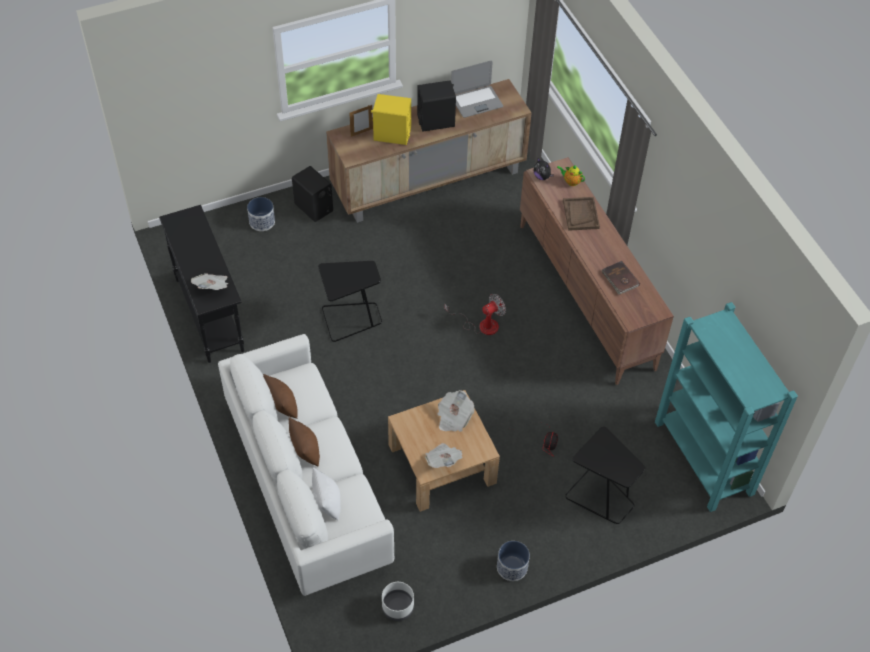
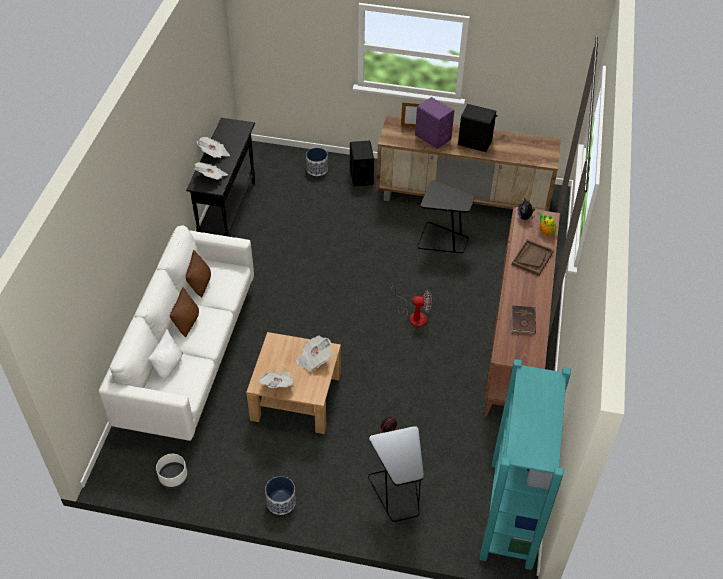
camera: 35 degrees right, 5 degrees down
black side table [318,261,382,342] -> black side table moved to [417,180,474,253]
yellow speaker [371,94,411,145] -> purple speaker [415,97,454,149]
laptop [451,61,503,118] -> none
none -> newspaper [196,137,230,158]

